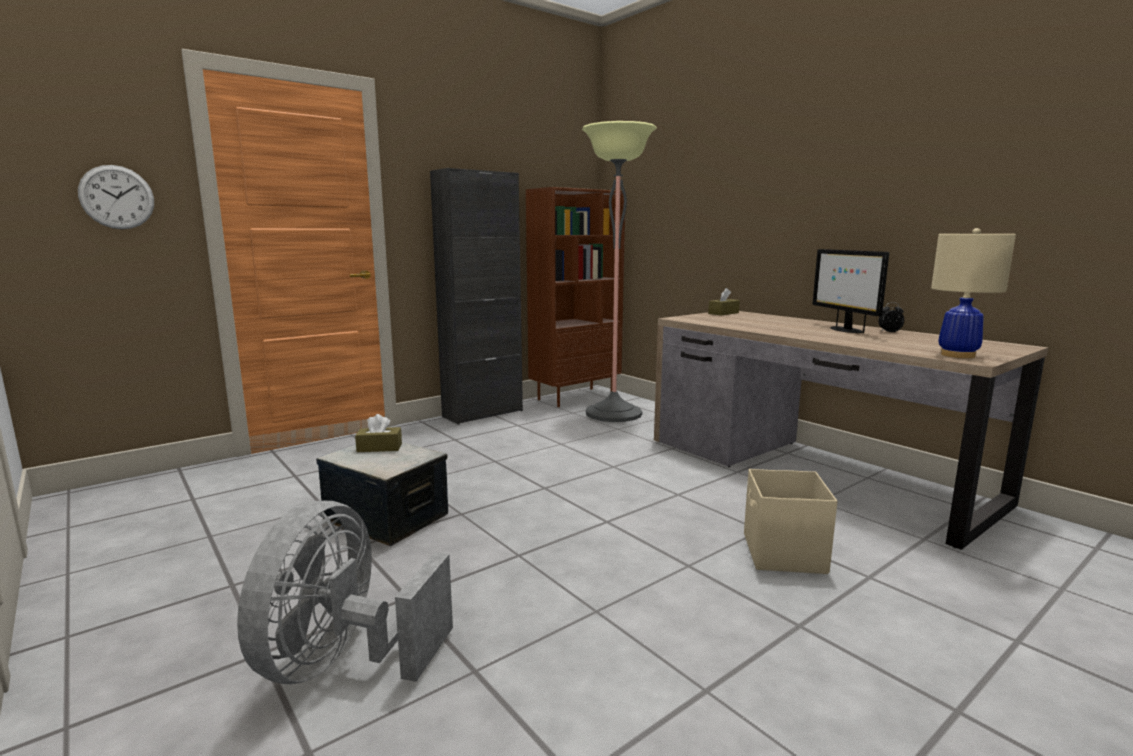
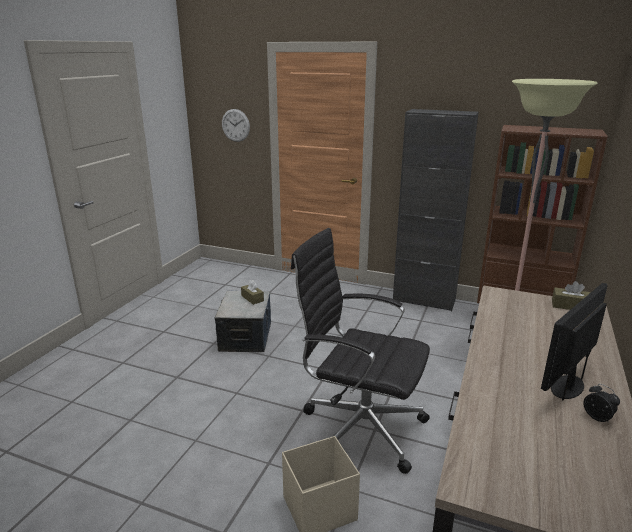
camera: 60 degrees right, 10 degrees up
grey fan [237,501,453,684] -> none
beige table lamp [931,228,1016,358] -> none
none -> black office chair [291,228,430,474]

